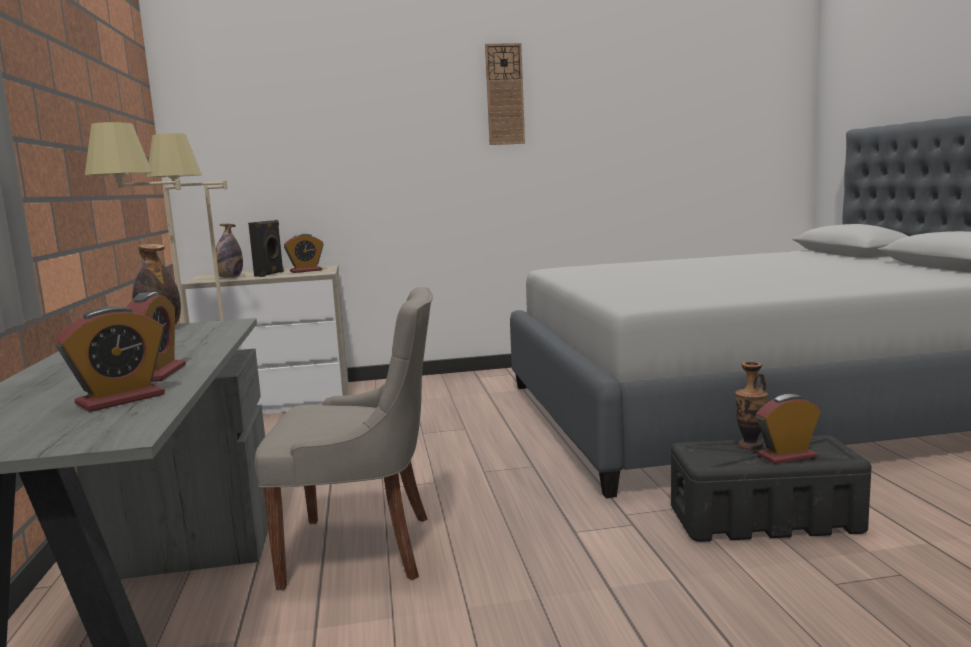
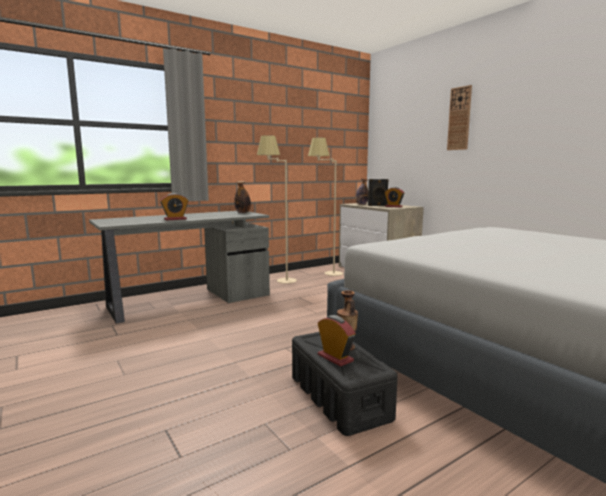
camera: 65 degrees right, 0 degrees up
alarm clock [55,307,165,412] -> none
grey chair [254,287,433,590] -> none
wall clock [485,43,525,145] -> wall clock moved to [447,85,472,150]

